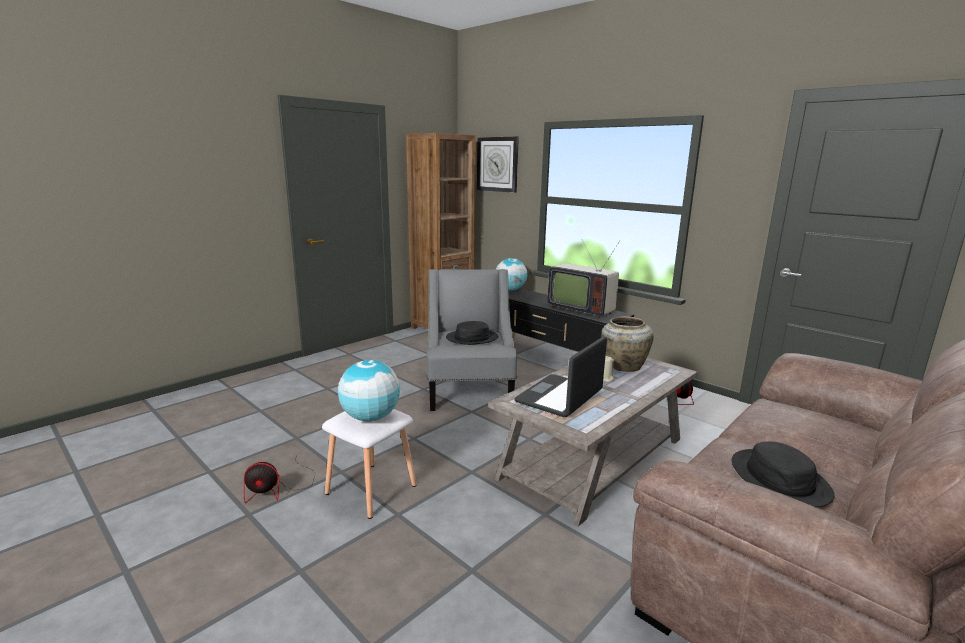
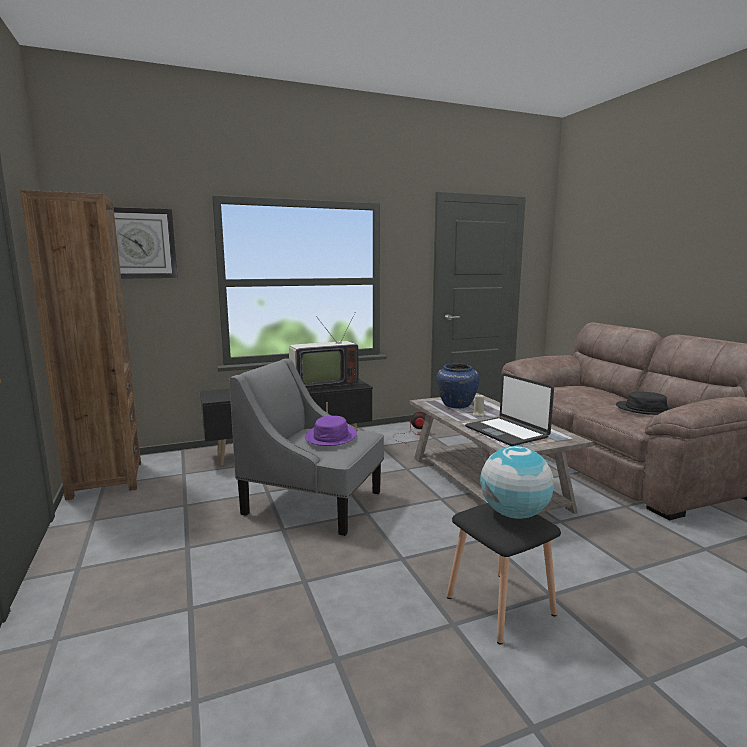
camera: 65 degrees left, 5 degrees down
fan [244,455,315,503] -> none
white stool [322,409,417,519] -> black stool [447,503,561,645]
black hat [446,321,499,345] -> purple hat [305,416,357,446]
globe [496,258,527,290] -> none
beige vase [601,316,654,372] -> blue vase [436,363,479,409]

